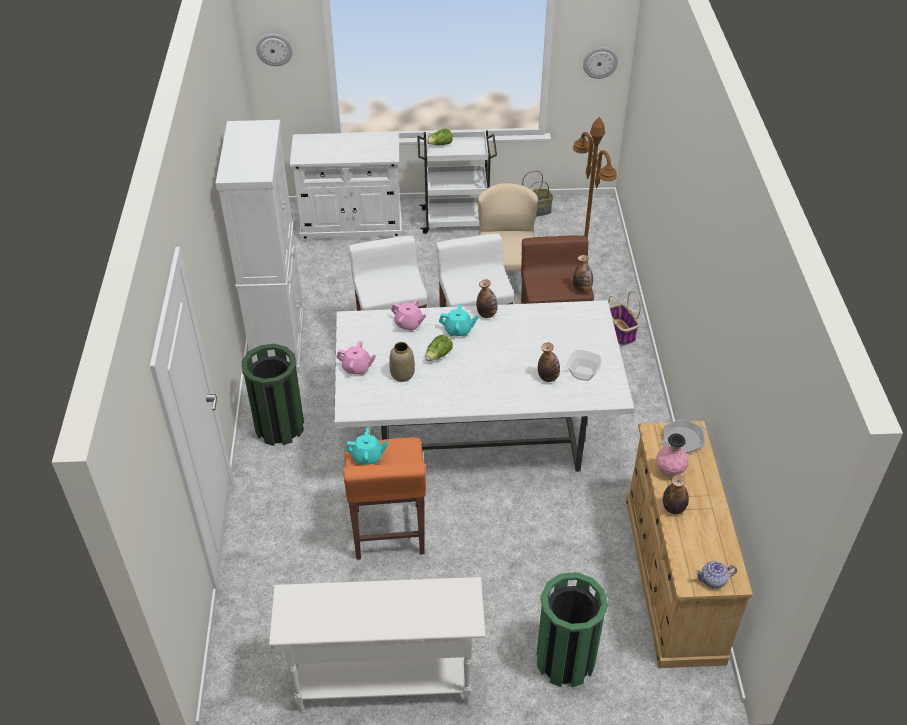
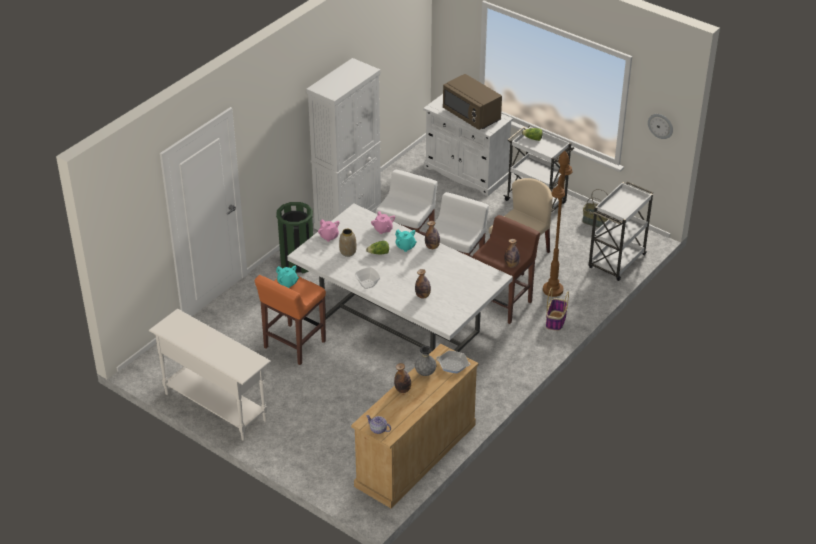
camera: 40 degrees right, 5 degrees down
wall clock [256,34,293,66] -> none
green trash can [536,572,608,688] -> none
bowl [567,350,602,381] -> bowl moved to [355,267,380,289]
pink vase [656,433,689,476] -> grey vase [415,346,436,376]
none -> brown microwave [443,74,502,130]
none -> white cart [589,182,653,281]

